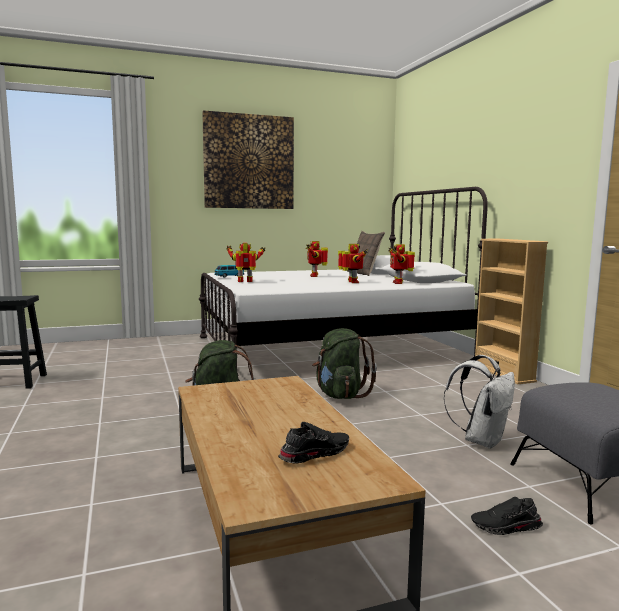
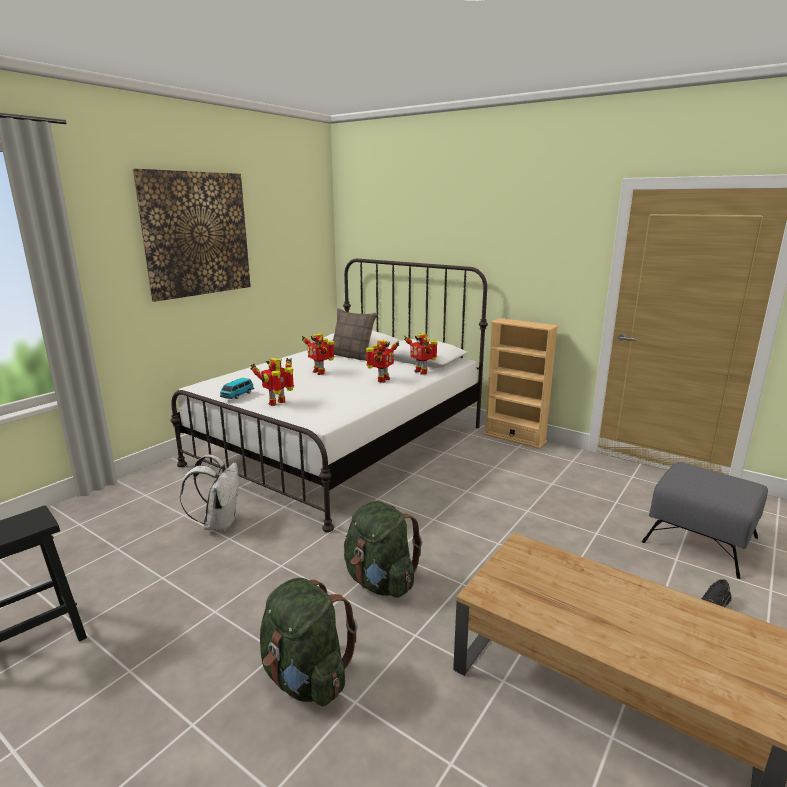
camera: 35 degrees left, 10 degrees up
black shoe [278,422,349,464] -> none
green backpack [312,328,377,399] -> green backpack moved to [260,578,358,706]
toy robot [338,244,368,283] -> toy robot turned 75 degrees clockwise [366,340,399,383]
white backpack [444,355,515,449] -> white backpack moved to [180,455,239,531]

